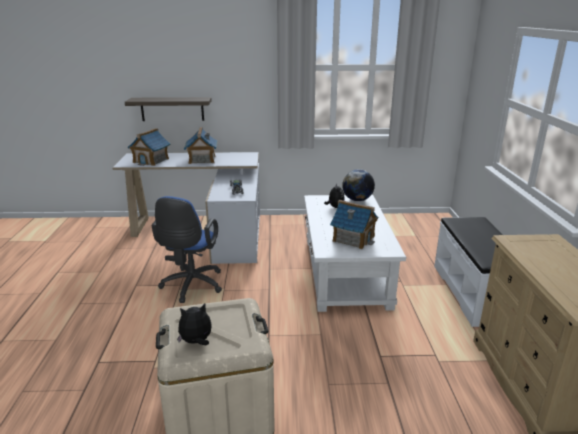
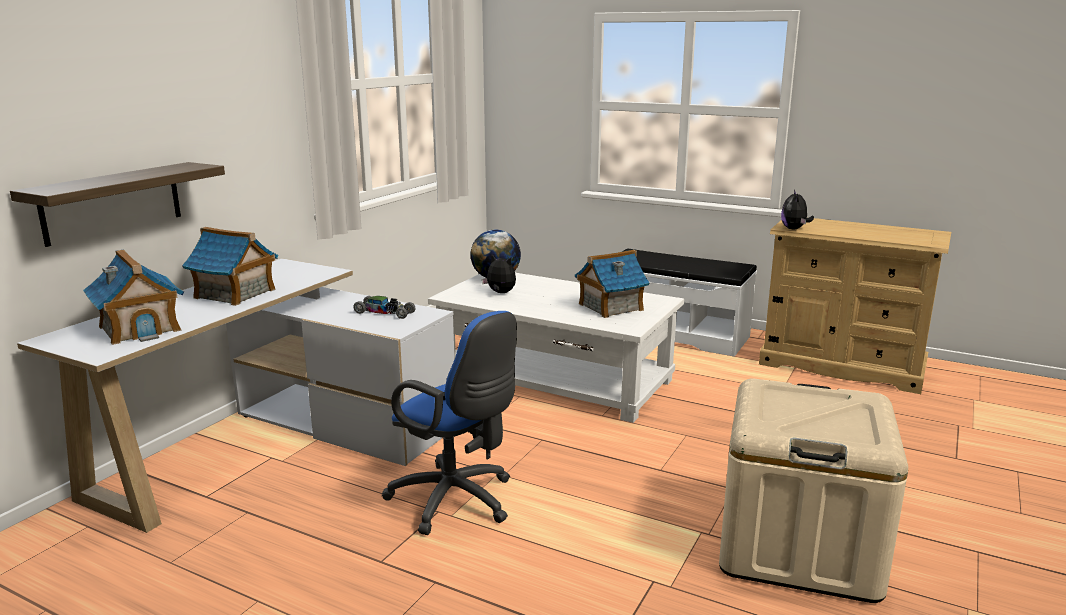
camera: 60 degrees left, 5 degrees down
plush toy [177,304,212,345] -> plush toy moved to [781,190,814,229]

